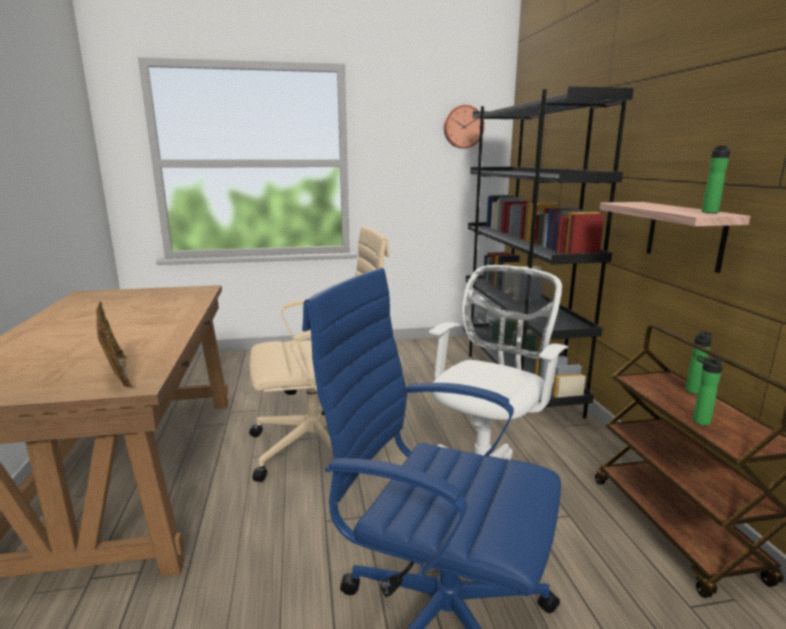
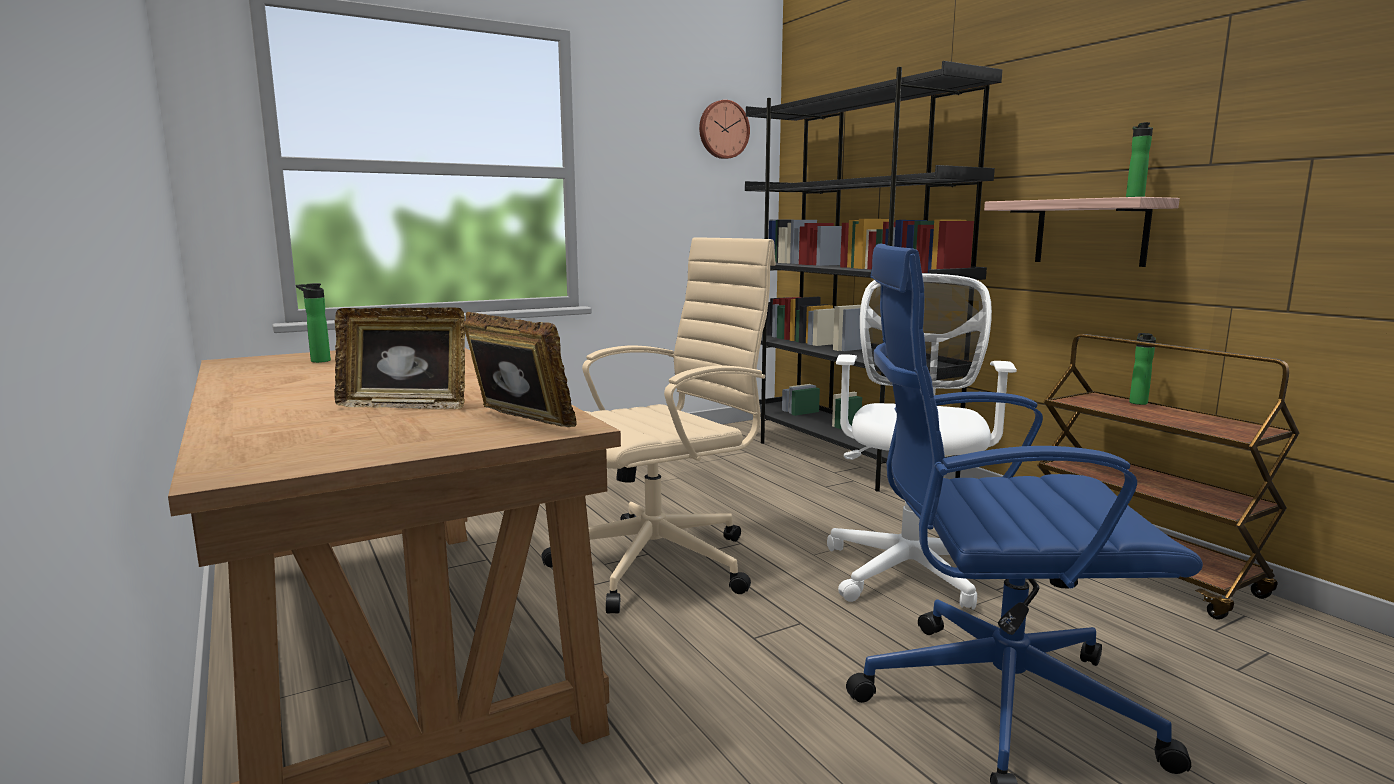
camera: 20 degrees left, 5 degrees down
bottle [692,355,724,426] -> bottle moved to [296,283,331,363]
none -> picture frame [334,307,465,410]

